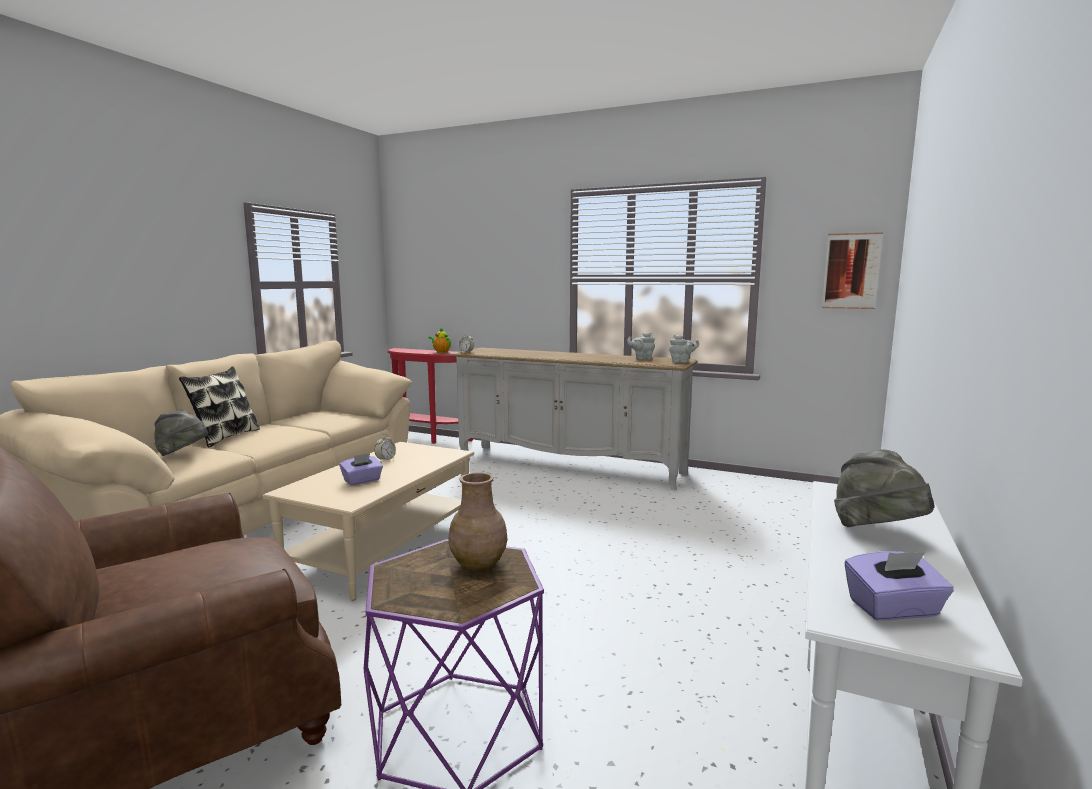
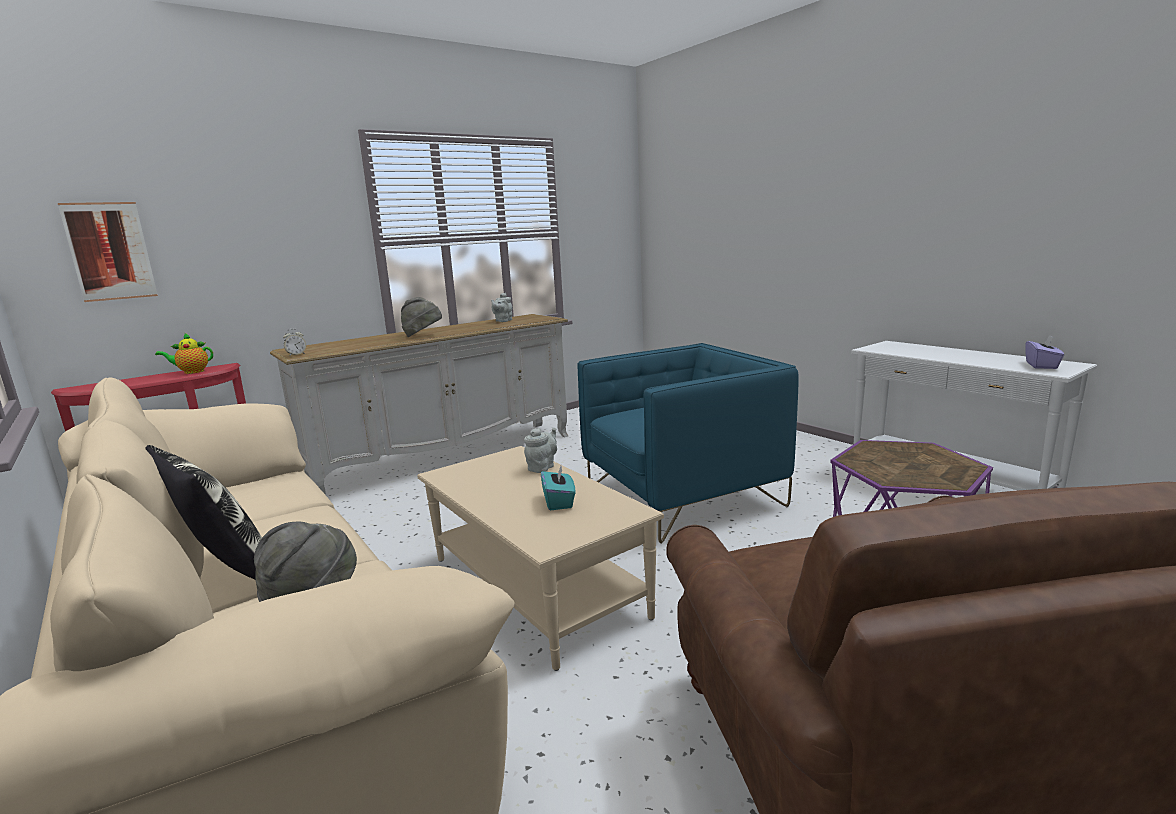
camera: 60 degrees left, 5 degrees up
purple tissue box [339,453,383,486] -> turquoise tissue box [541,466,575,510]
alarm clock [375,434,396,462] -> none
brown vase [448,472,507,571] -> none
grey teapot [669,335,699,363] -> grey teapot moved to [524,427,557,473]
picture [822,232,883,309] -> picture moved to [58,202,158,302]
grey hat [834,450,934,527] -> grey hat moved to [401,297,442,337]
none -> blue armchair [577,343,799,544]

